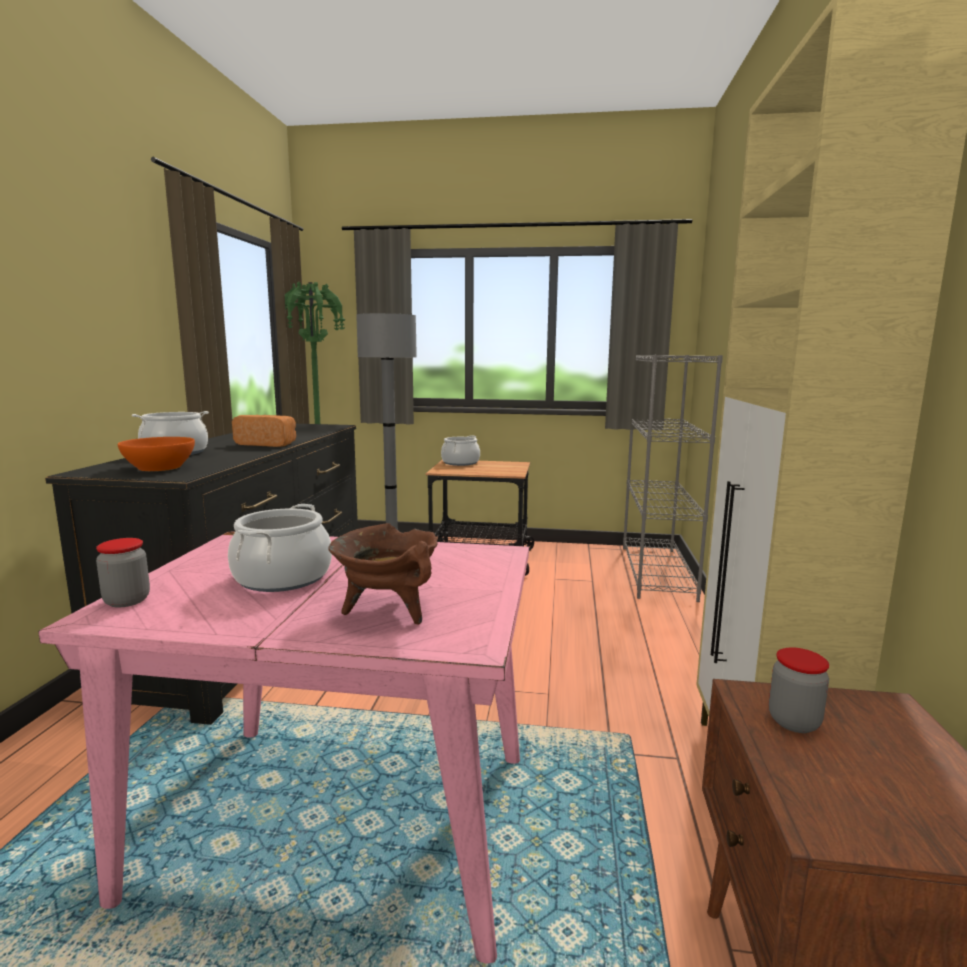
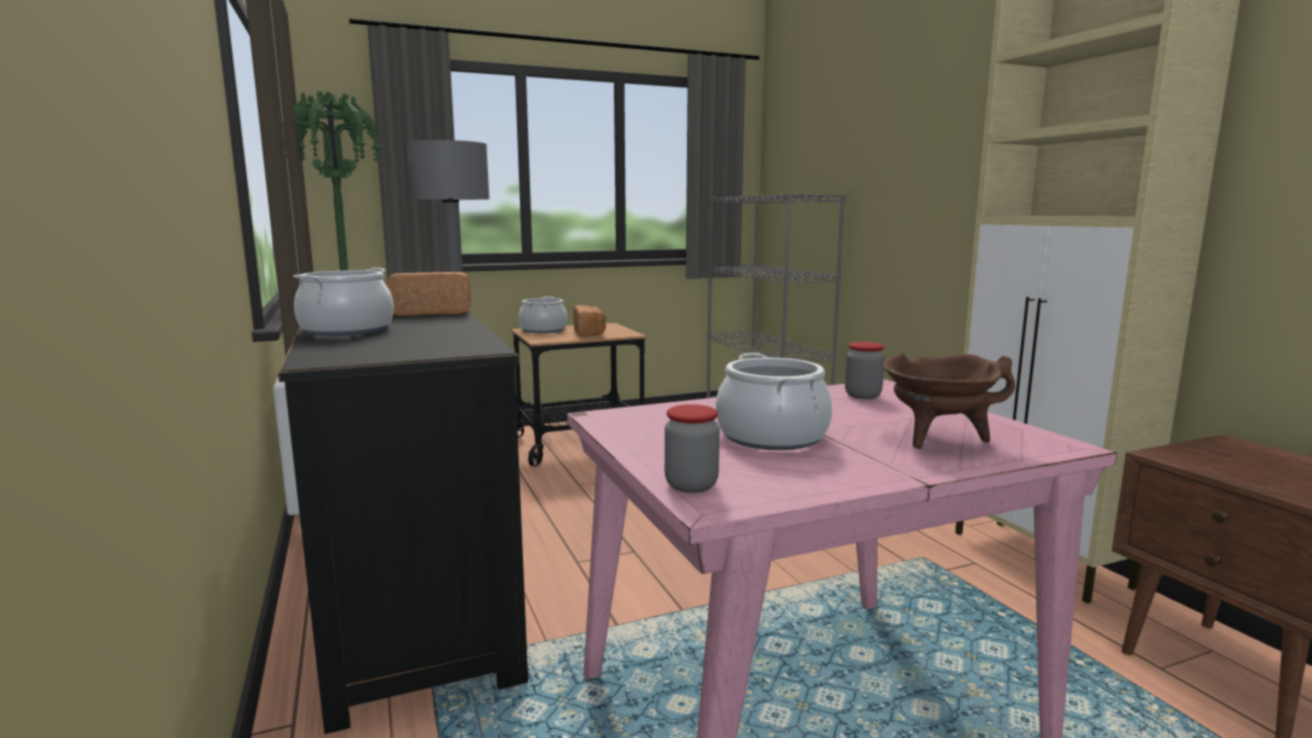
camera: 30 degrees left, 0 degrees up
orange bowl [118,437,195,471] -> none
jar [769,647,829,733] -> jar moved to [845,342,885,399]
none -> bread [573,305,606,337]

